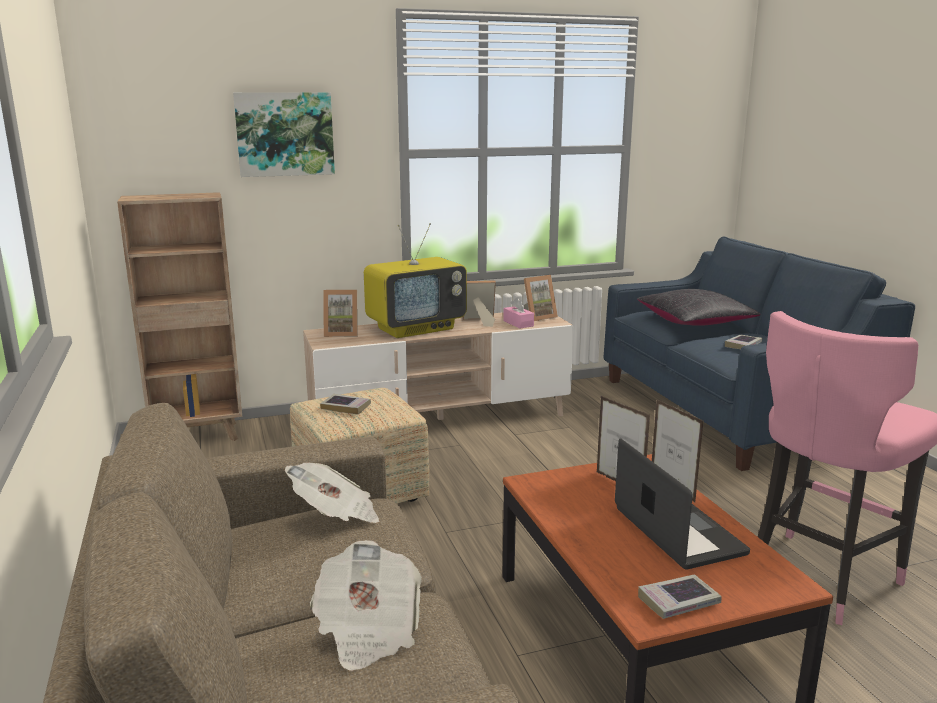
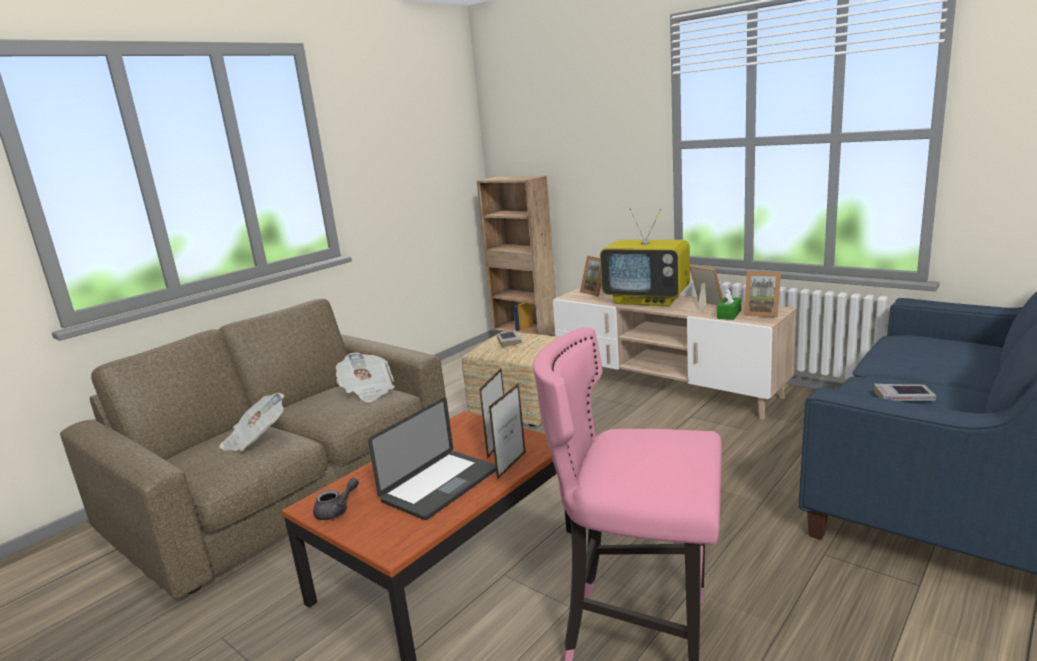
camera: 60 degrees right, 0 degrees up
picture [233,92,335,177] -> none
pink tissue box [503,298,534,329] -> green tissue box [717,289,741,320]
black pillow [637,289,760,326] -> none
book [638,575,721,619] -> grey teapot [313,478,359,520]

